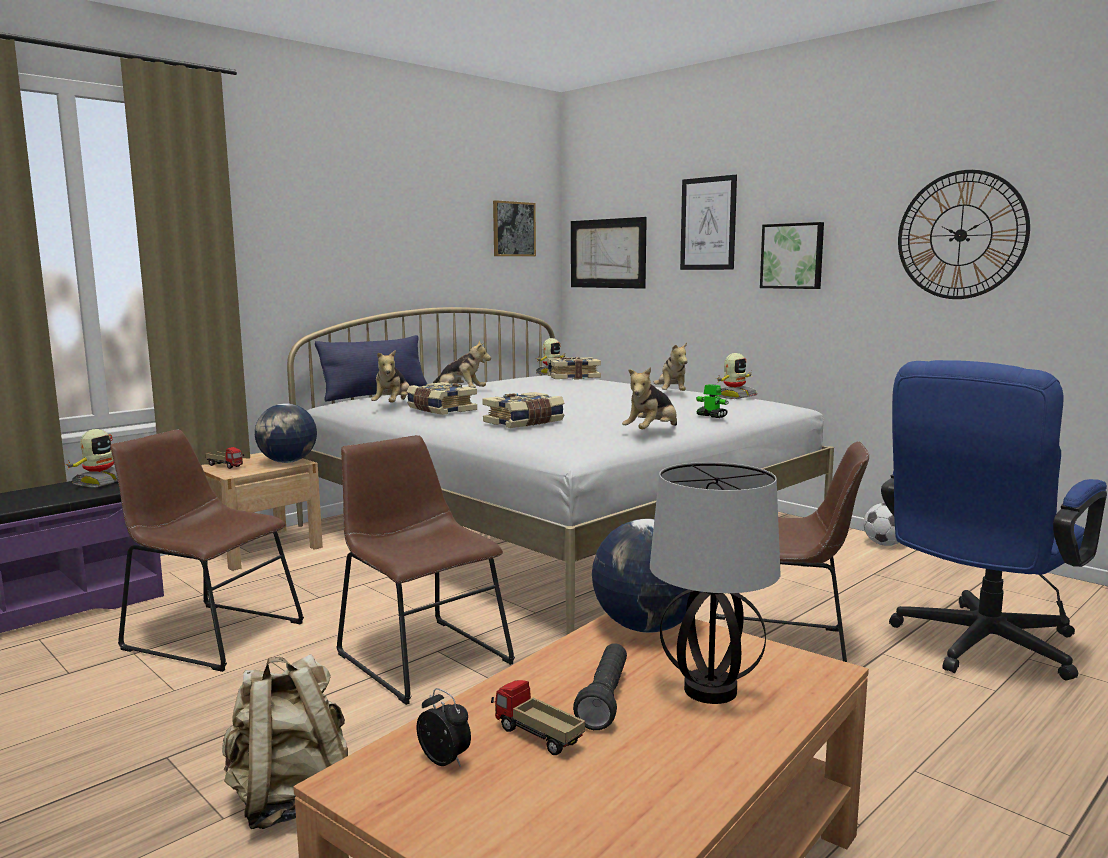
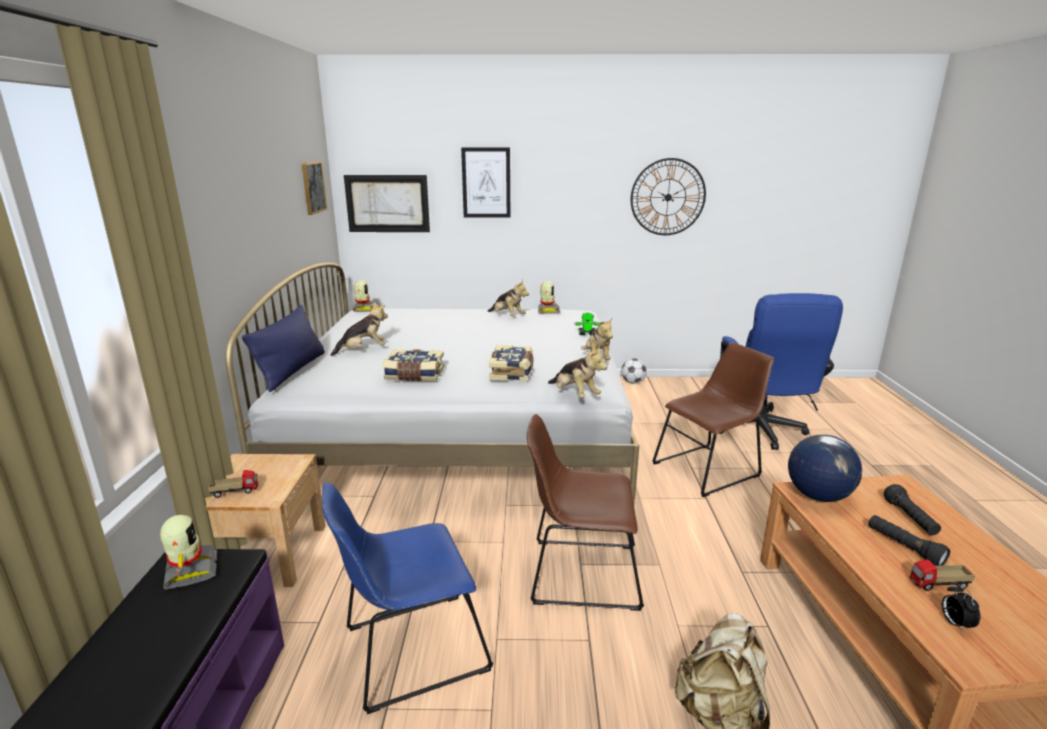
camera: 45 degrees left, 10 degrees up
brown chair [111,429,304,672] -> blue chair [322,482,493,714]
globe [255,403,317,463] -> none
plush toy [371,350,409,403] -> plush toy moved to [548,345,607,398]
alarm clock [417,688,471,767] -> alarm clock turned 90 degrees counterclockwise [942,584,980,633]
book [547,357,601,380] -> none
table lamp [650,462,781,704] -> black flashlight [884,484,941,535]
picture [760,222,824,289] -> none

